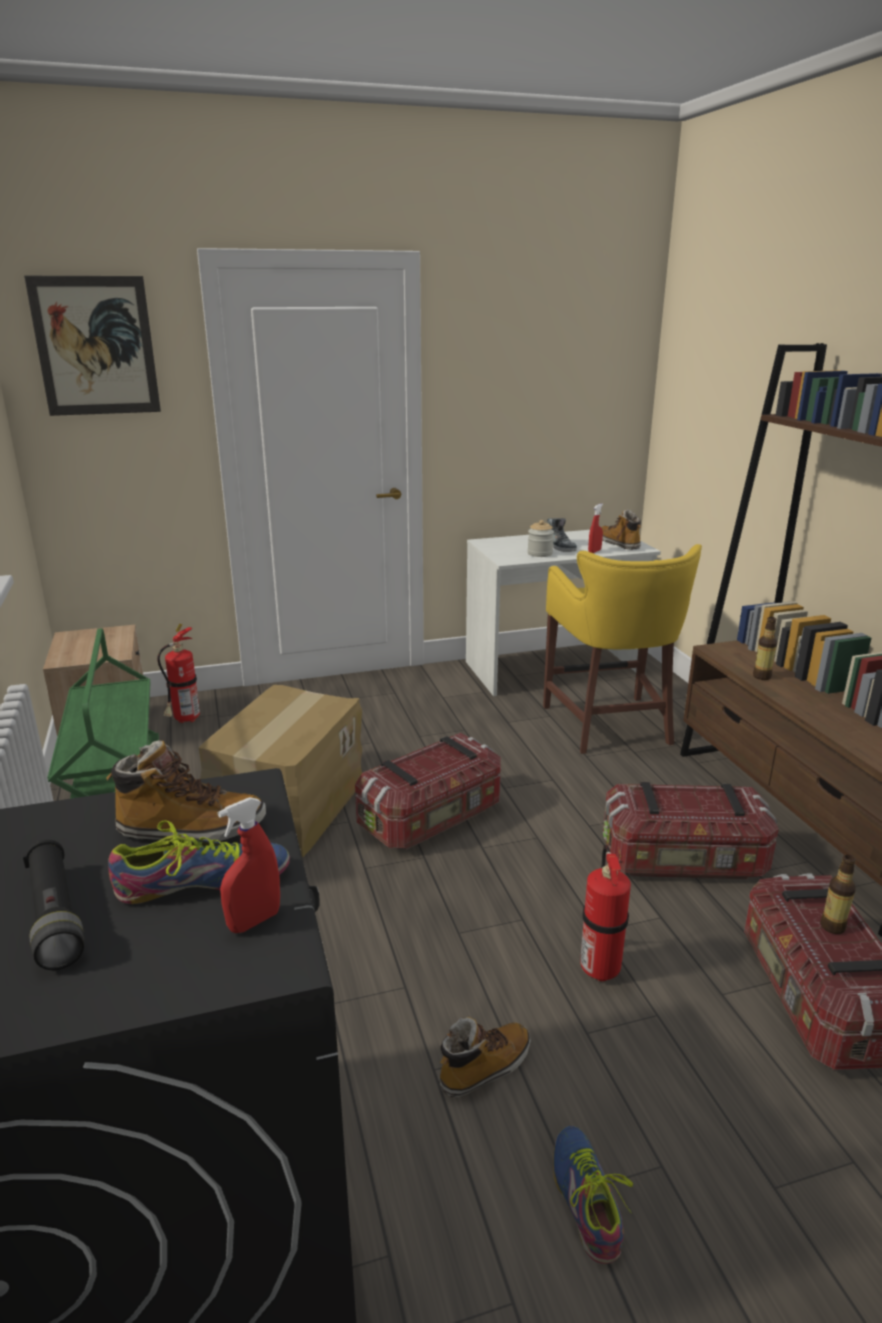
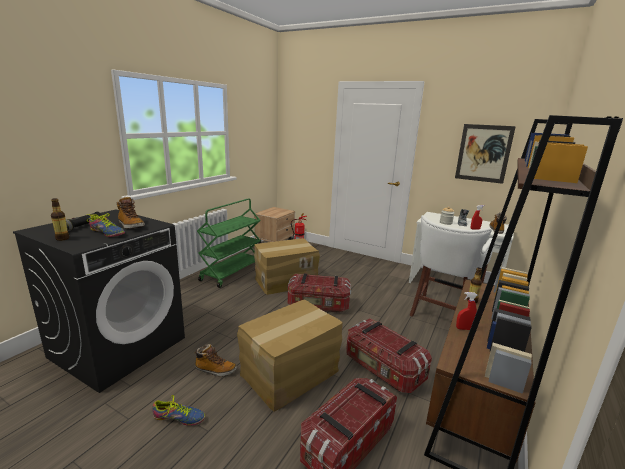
camera: 45 degrees right, 5 degrees down
picture [24,276,161,416] -> picture moved to [455,124,516,184]
red spray bottle [218,797,280,933] -> red spray bottle moved to [456,292,478,330]
yellow stool [543,544,702,754] -> white stool [409,215,494,316]
shoe [553,1126,633,1264] -> shoe turned 60 degrees clockwise [152,395,205,426]
fire extinguisher [580,845,631,982] -> cardboard box [237,299,343,412]
bottle [820,855,856,934] -> bottle moved to [51,198,69,241]

